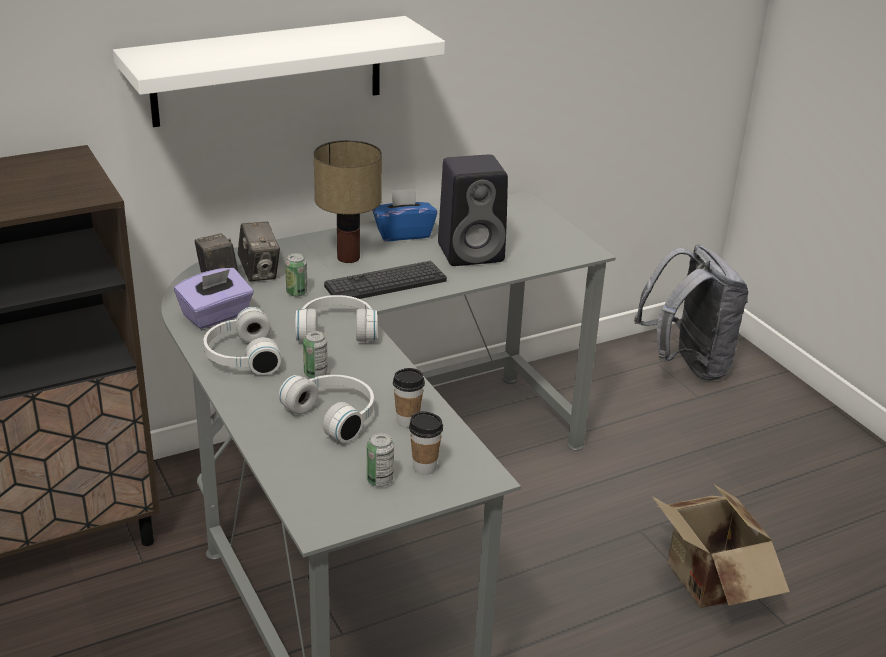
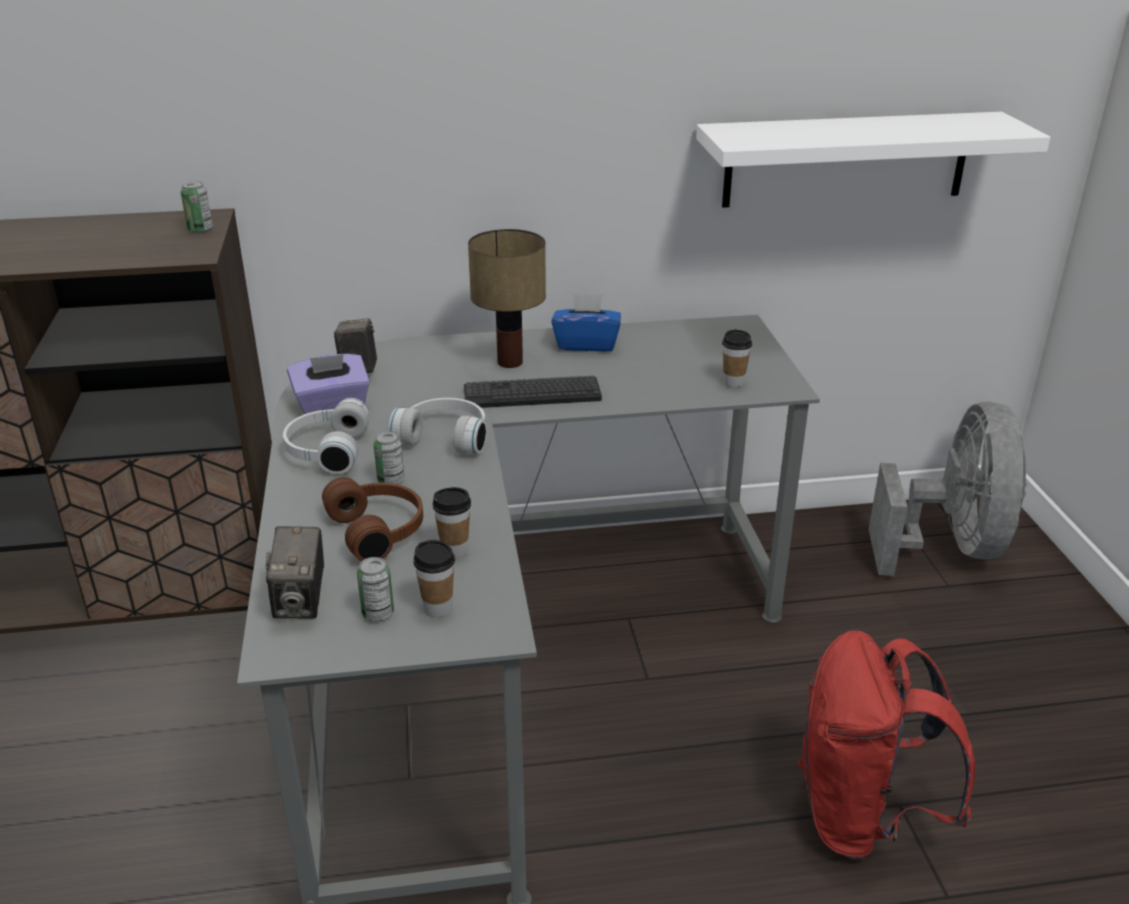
camera: 20 degrees right, 0 degrees up
white shelf [113,16,445,127] -> white shelf moved to [696,112,1050,208]
camera [238,222,280,281] -> camera moved to [265,526,324,618]
white headphones [279,375,374,443] -> brown headphones [322,477,423,562]
can [285,253,308,297] -> can moved to [181,181,213,233]
black speaker [438,154,508,266] -> none
grey backpack [634,244,748,381] -> grey fan [869,402,1027,576]
cardboard box [652,483,790,608] -> red backpack [798,630,976,860]
none -> cup [722,329,752,388]

